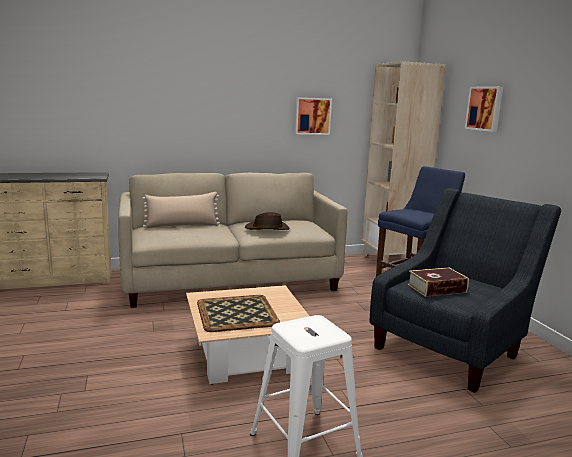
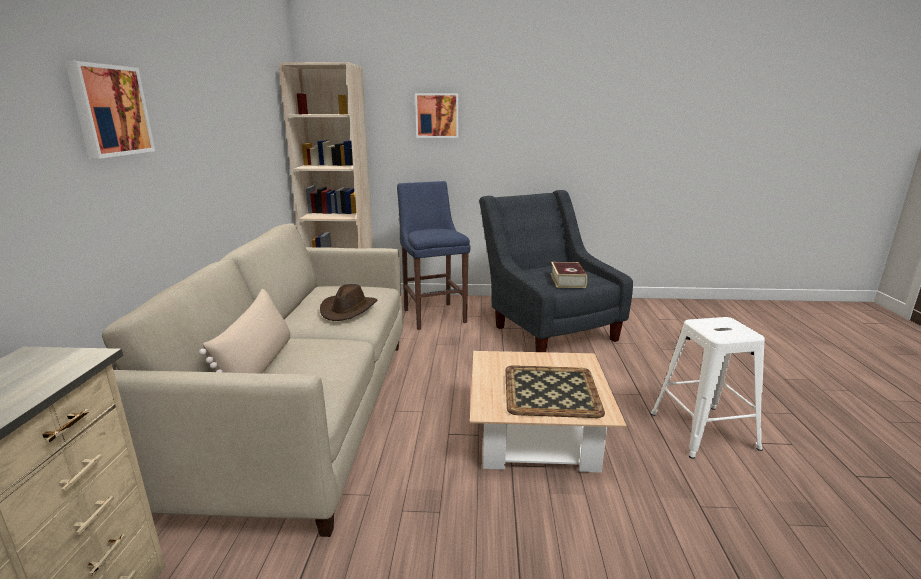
camera: 70 degrees left, 5 degrees up
picture [295,97,332,135] -> picture moved to [65,61,155,159]

